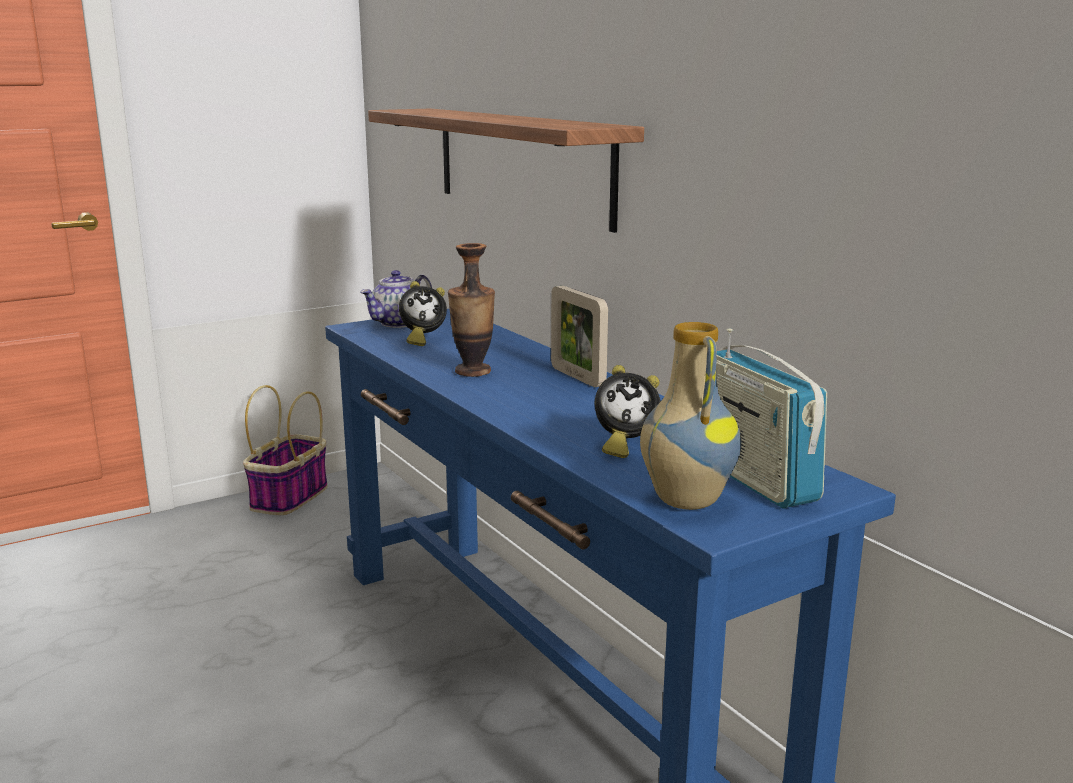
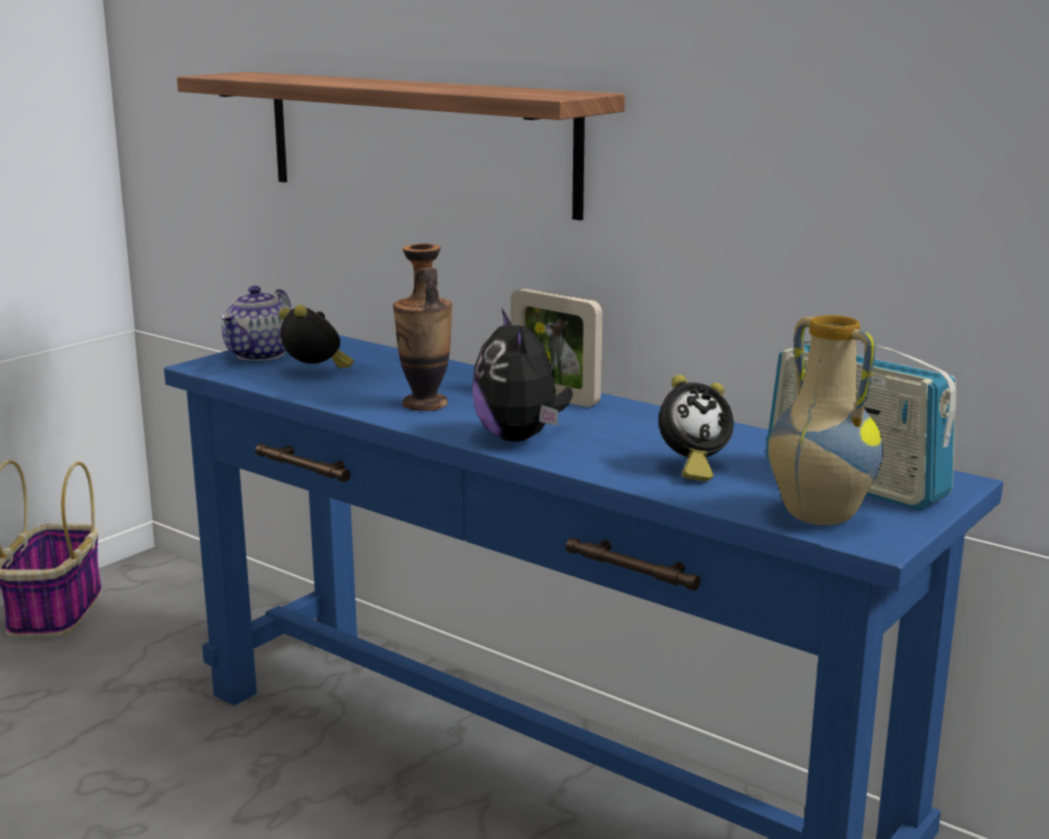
camera: 20 degrees left, 0 degrees up
alarm clock [399,281,447,346] -> alarm clock turned 105 degrees counterclockwise [279,305,354,368]
none -> plush toy [472,309,573,442]

